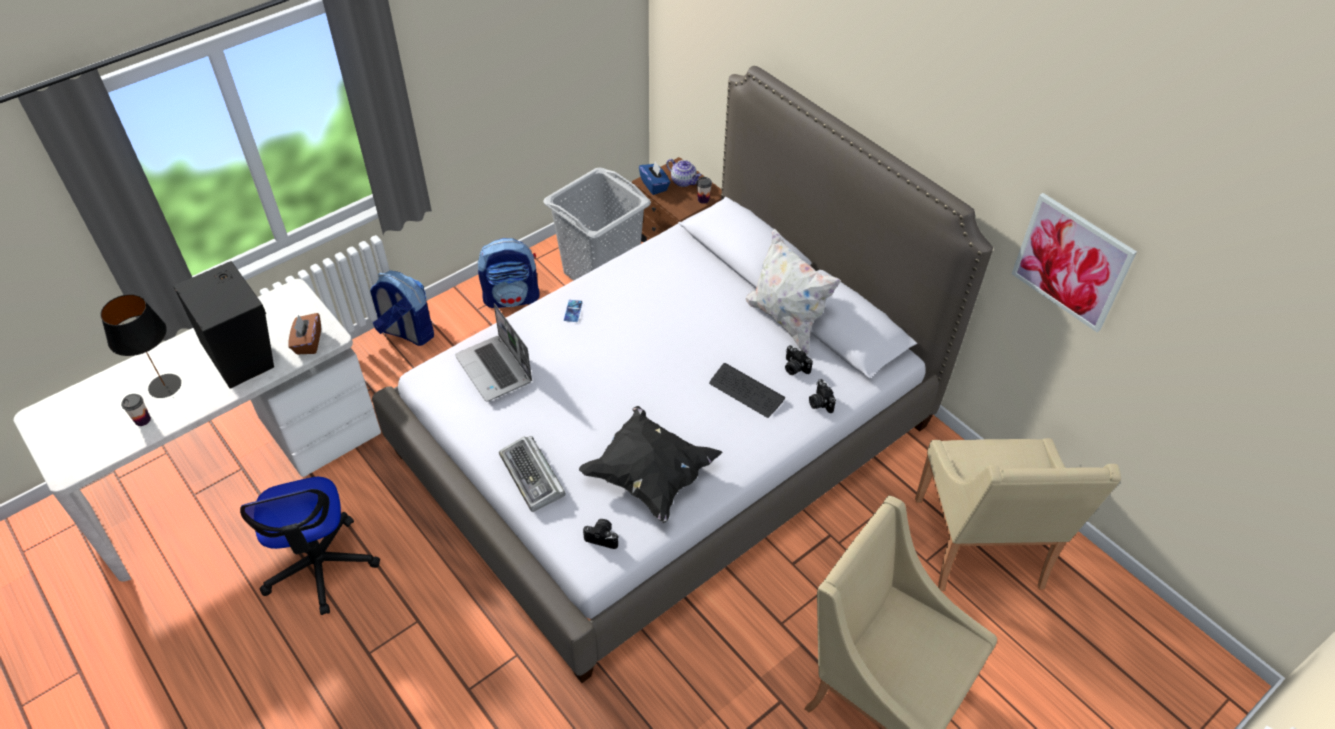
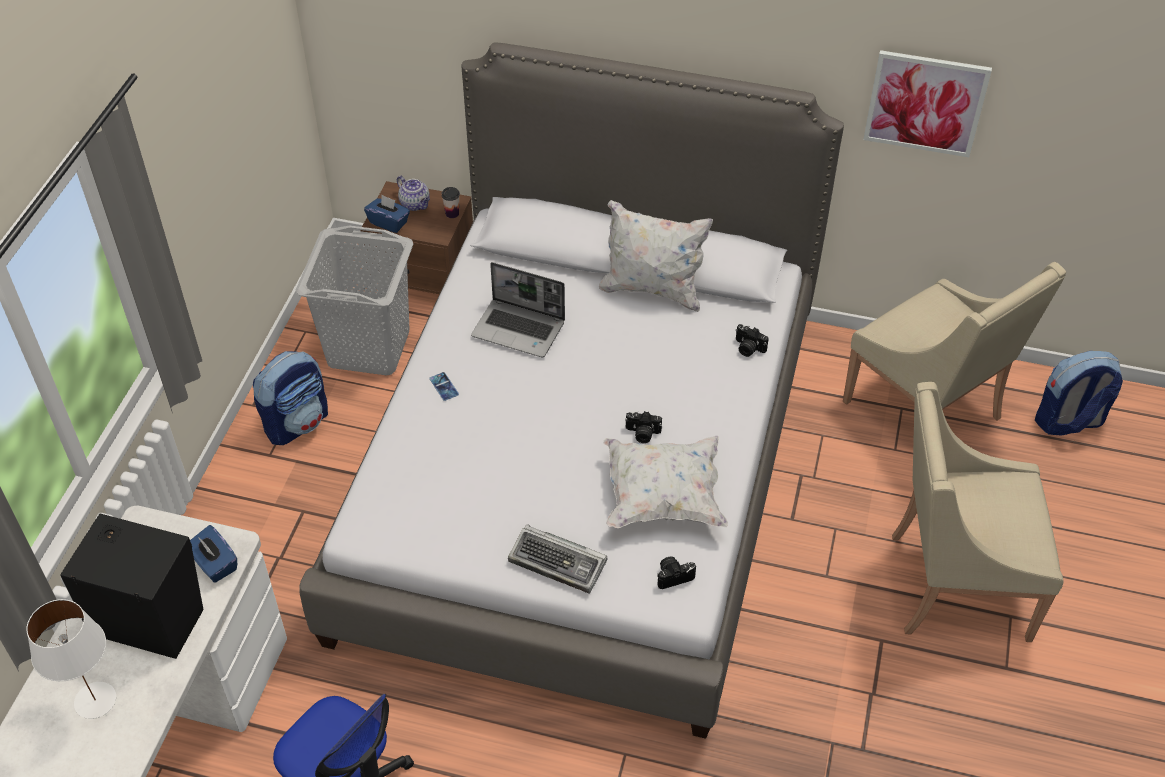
camera: 35 degrees left, 0 degrees up
black table lamp [100,294,181,398] -> white table lamp [27,599,116,719]
cup [121,394,151,426] -> none
brown tissue box [289,313,321,354] -> blue tissue box [190,525,237,583]
backpack [370,270,434,346] -> backpack moved to [1035,351,1123,436]
laptop [455,303,532,402] -> laptop moved to [471,262,565,358]
black pillow [579,406,722,523] -> white pillow [603,436,728,528]
teapot [666,159,702,187] -> teapot turned 45 degrees clockwise [397,176,430,211]
keyboard [709,363,785,418] -> none
camera [785,345,813,375] -> camera moved to [625,411,662,443]

